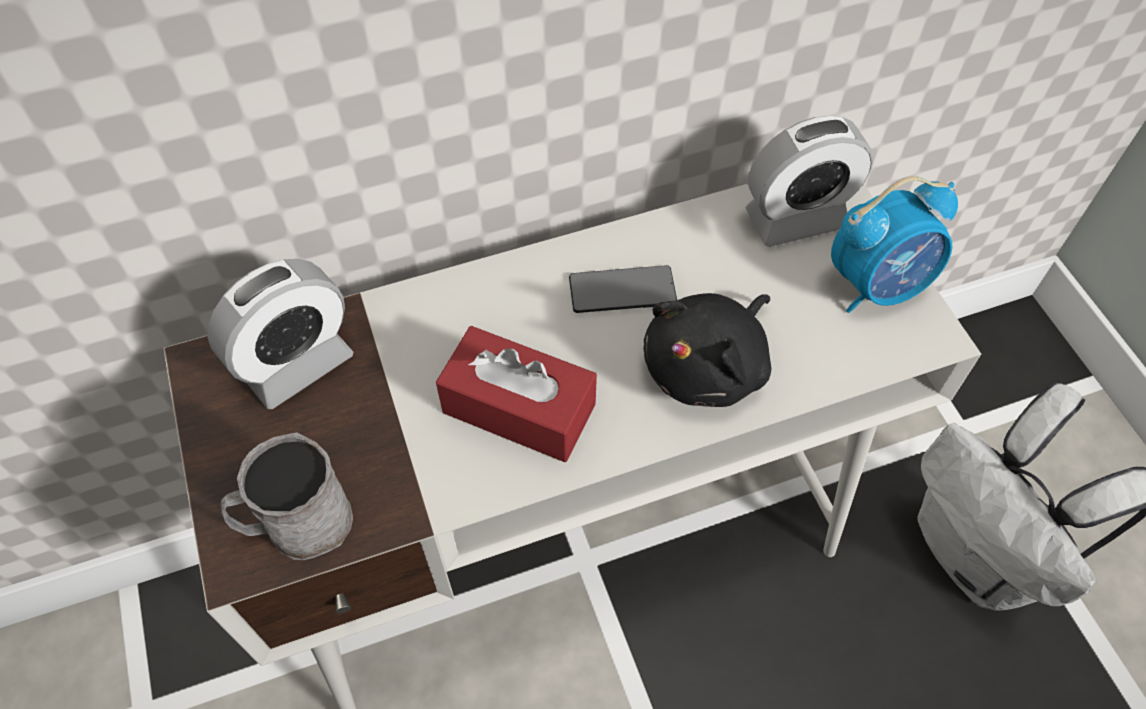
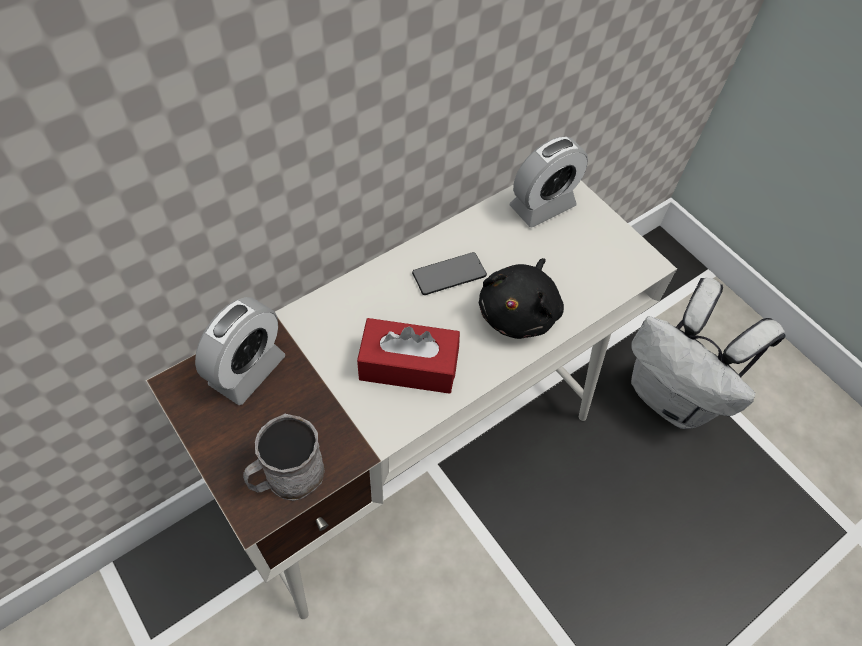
camera: 20 degrees left, 0 degrees up
alarm clock [831,176,958,313] -> none

